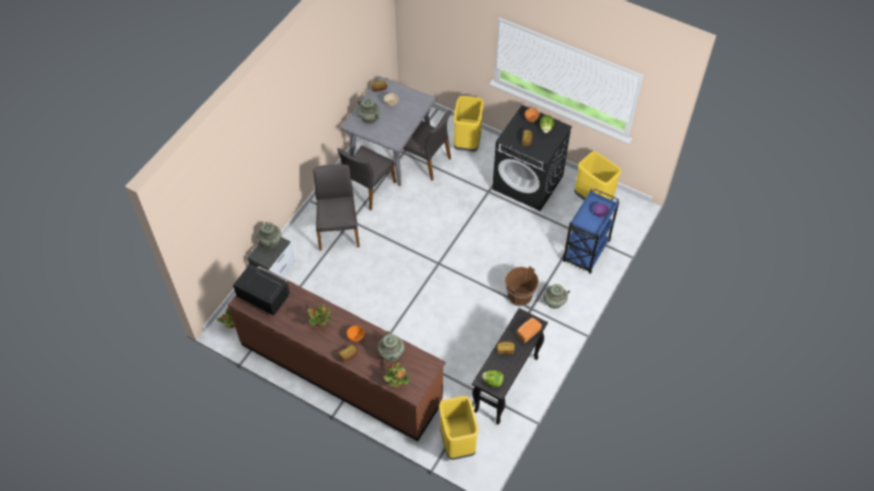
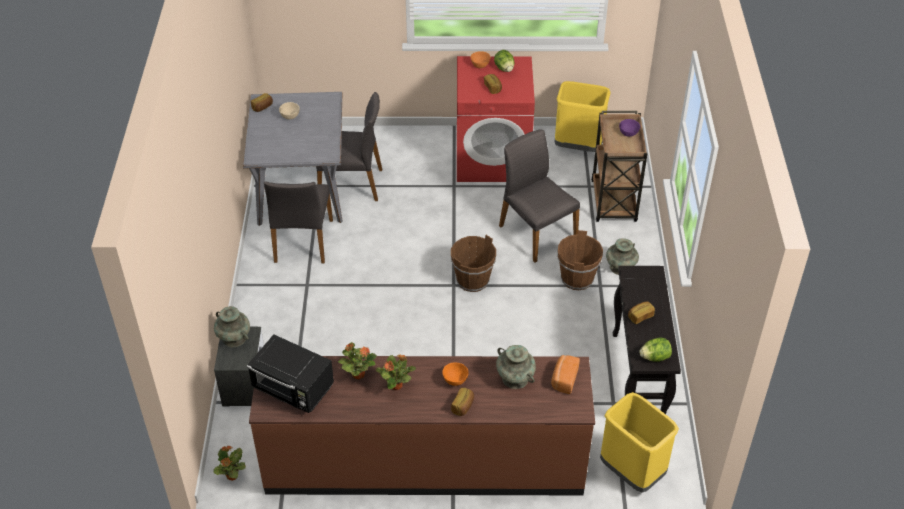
camera: 30 degrees left, 10 degrees down
black microwave [233,264,290,316] -> black microwave turned 150 degrees counterclockwise [247,334,334,413]
grey chair [313,164,360,251] -> grey chair moved to [499,130,580,263]
turquoise vase [357,98,380,124] -> none
potted plant [384,362,409,387] -> potted plant moved to [338,342,377,379]
yellow trash can [453,96,484,152] -> none
black washing machine [492,105,572,211] -> red washing machine [457,56,535,182]
bread [517,317,542,343] -> bread moved to [551,355,580,394]
blue cart [563,188,619,274] -> brown cart [591,111,647,222]
none -> brown bucket [451,235,496,292]

